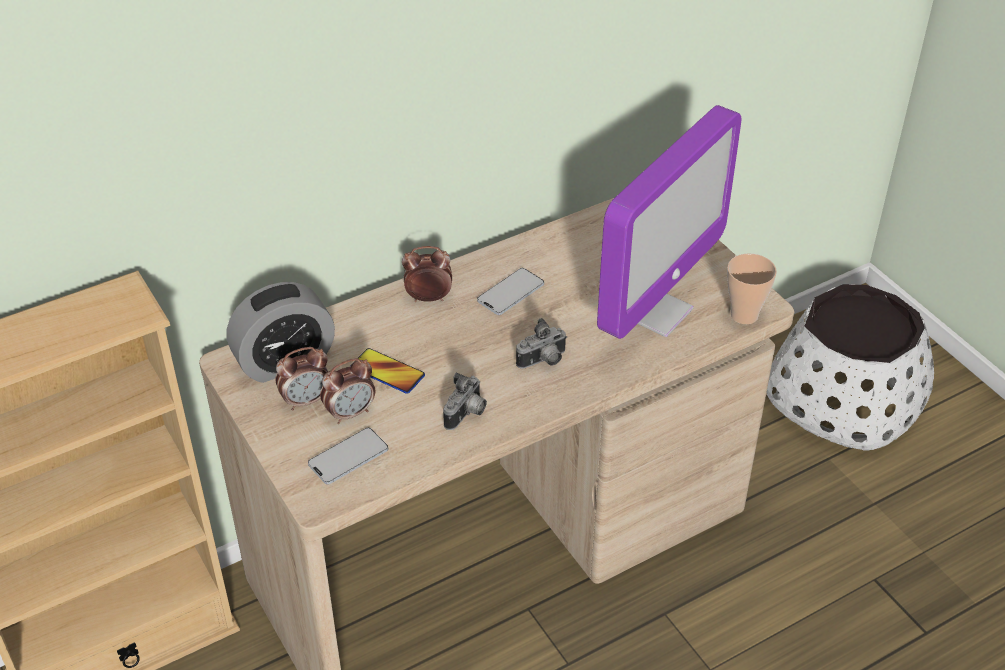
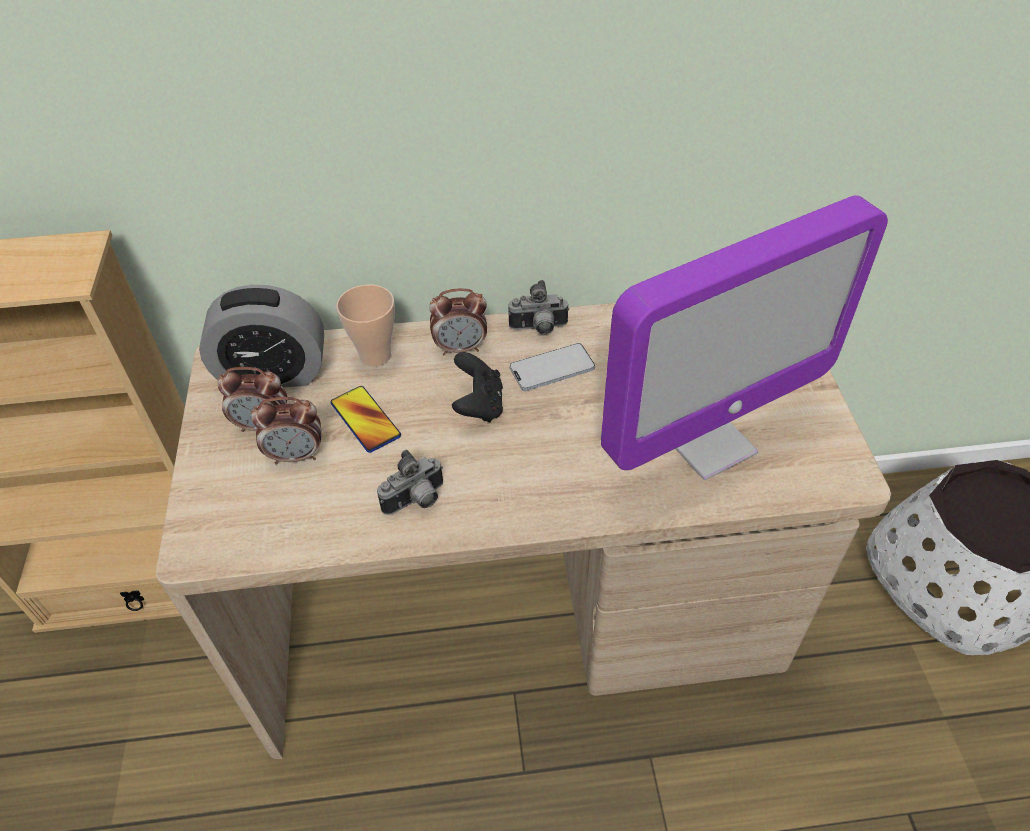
camera: 25 degrees right, 5 degrees up
phone [308,427,388,485] -> none
alarm clock [402,246,452,302] -> alarm clock turned 150 degrees clockwise [429,288,487,356]
camera [516,318,567,369] -> camera moved to [508,280,569,334]
cup [727,253,777,324] -> cup moved to [336,284,395,367]
none -> black game controller [452,352,503,422]

